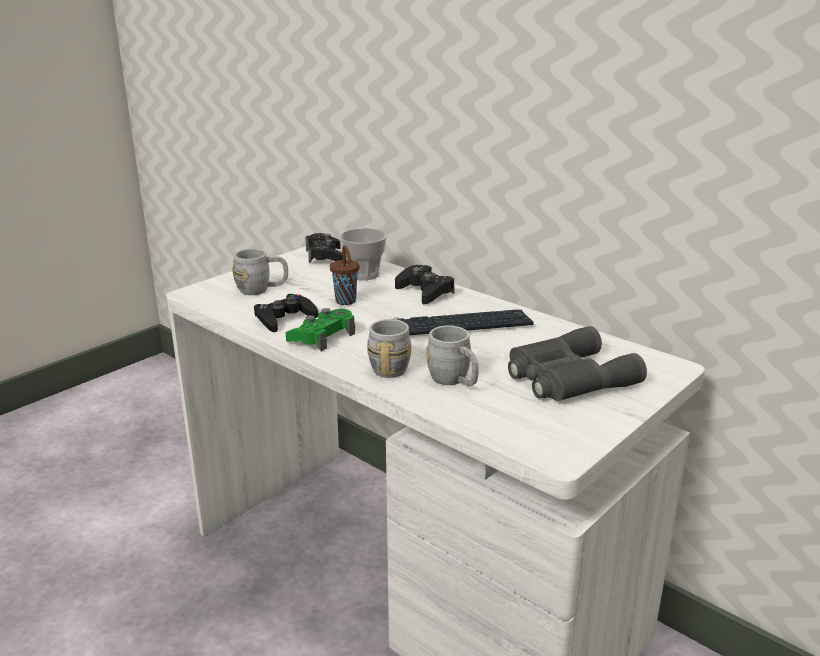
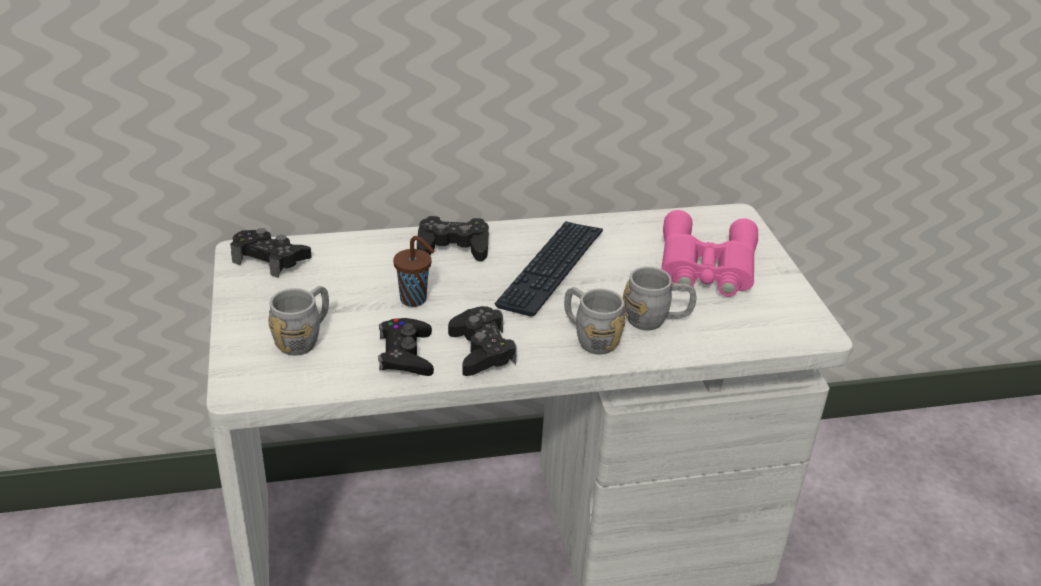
camera: 55 degrees left, 10 degrees up
green game controller [286,308,355,351] -> black game controller [448,306,517,376]
cup [340,228,387,280] -> none
grey binoculars [508,326,647,401] -> pink binoculars [661,210,758,297]

